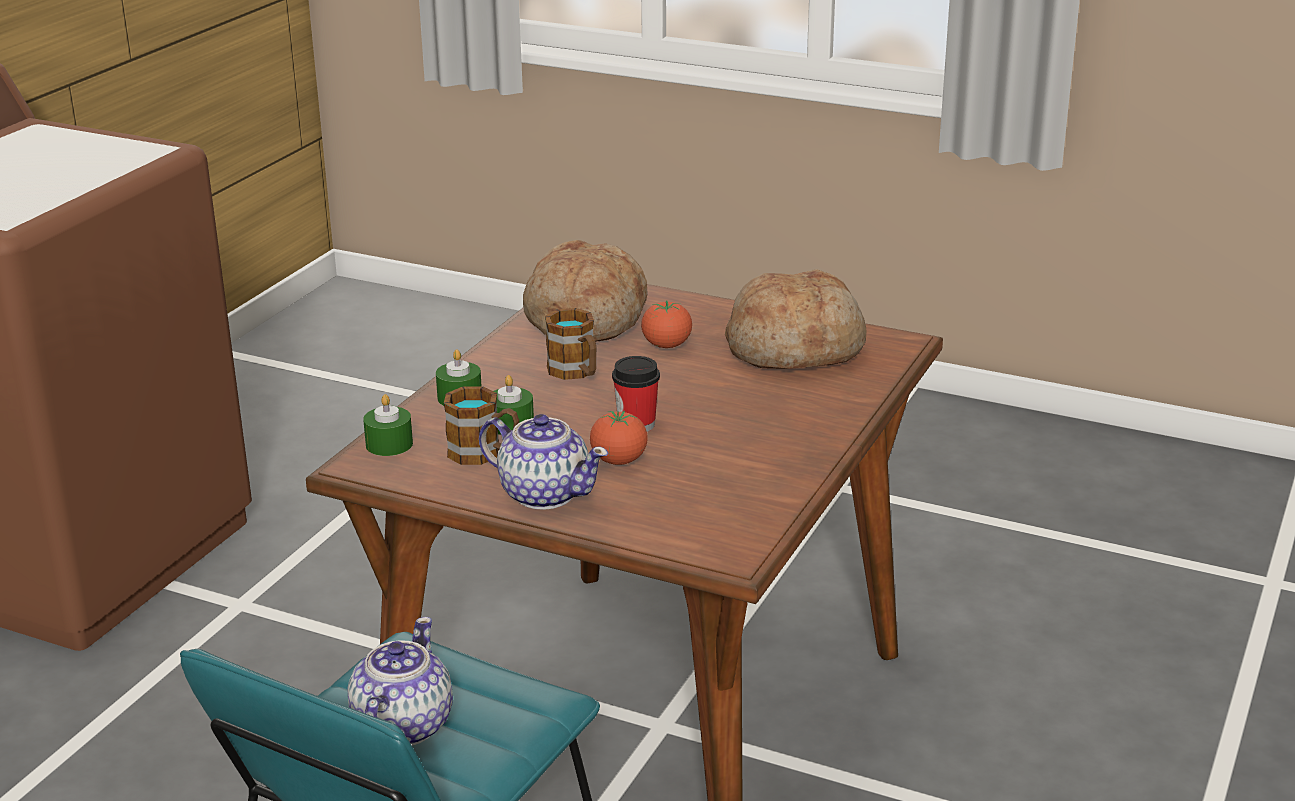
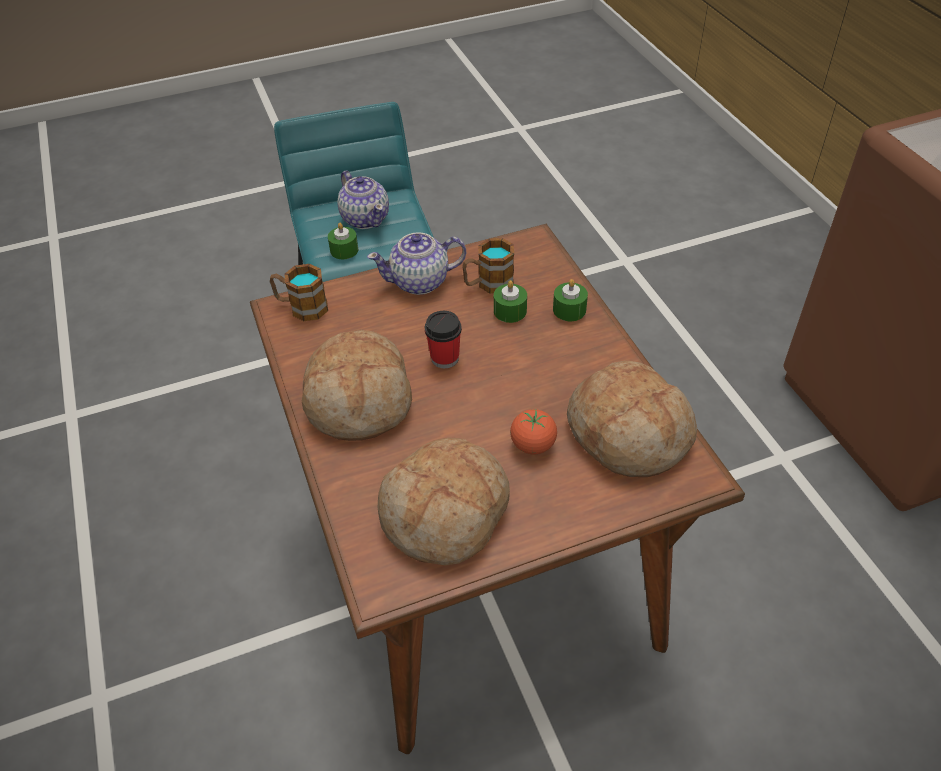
camera: 135 degrees right, 20 degrees up
green candle [363,394,413,456] -> green candle moved to [328,223,358,259]
mug [545,308,597,380] -> mug moved to [270,264,328,321]
tomato [590,411,648,465] -> none
none -> bread [302,330,412,441]

